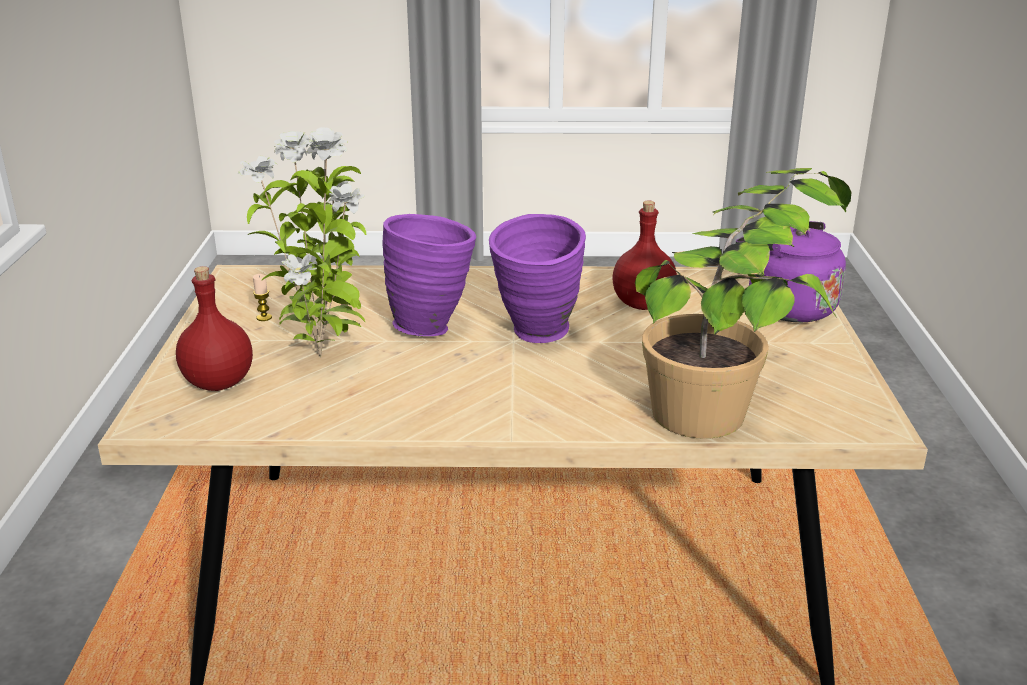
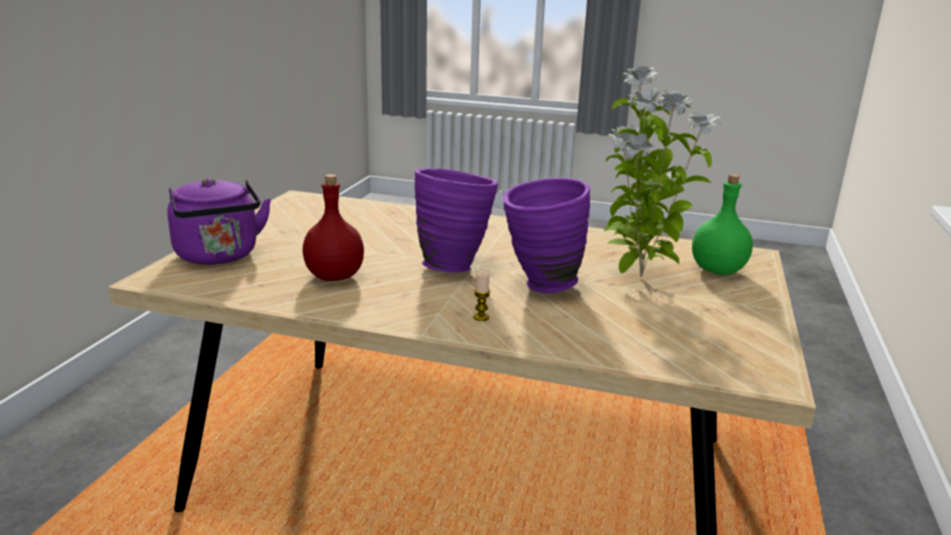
camera: 165 degrees left, 5 degrees down
red bottle [176,266,253,391] -> green bottle [692,174,753,275]
candle [253,274,272,321] -> candle moved to [473,273,491,321]
potted plant [635,168,851,439] -> none

